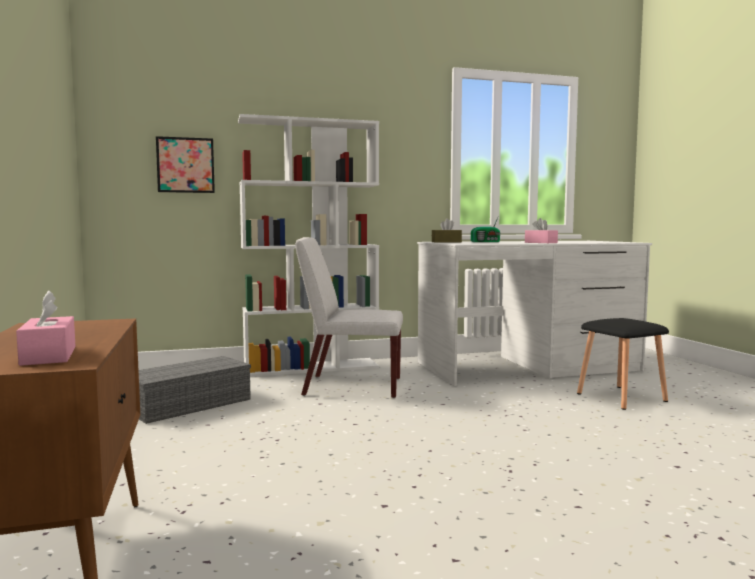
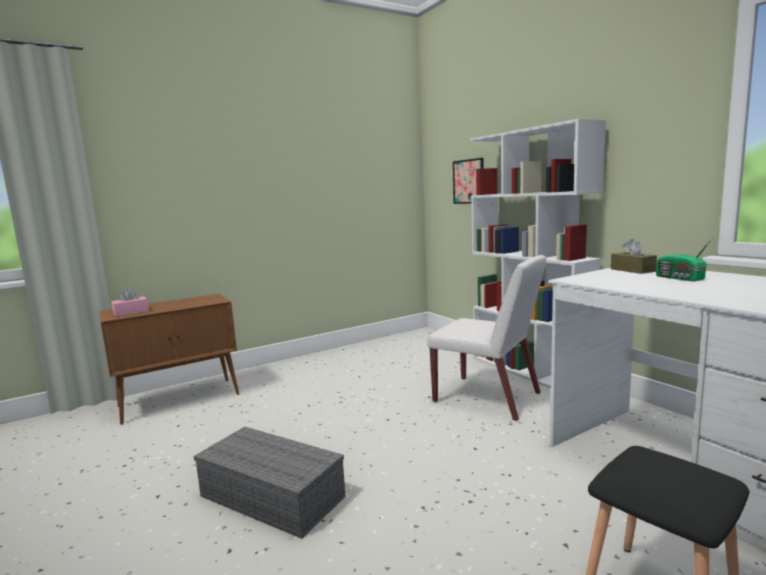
camera: 75 degrees right, 5 degrees up
grey storage box [139,356,251,424] -> grey storage box moved to [194,427,345,539]
white chair [295,237,403,398] -> white chair turned 135 degrees clockwise [427,255,546,421]
pink tissue box [525,218,558,243] -> none

